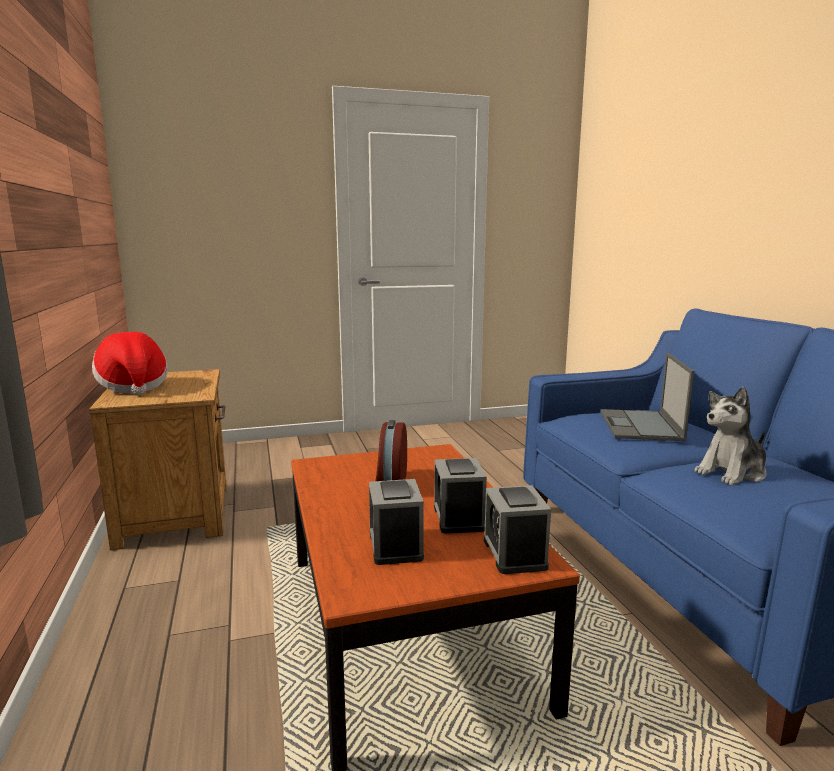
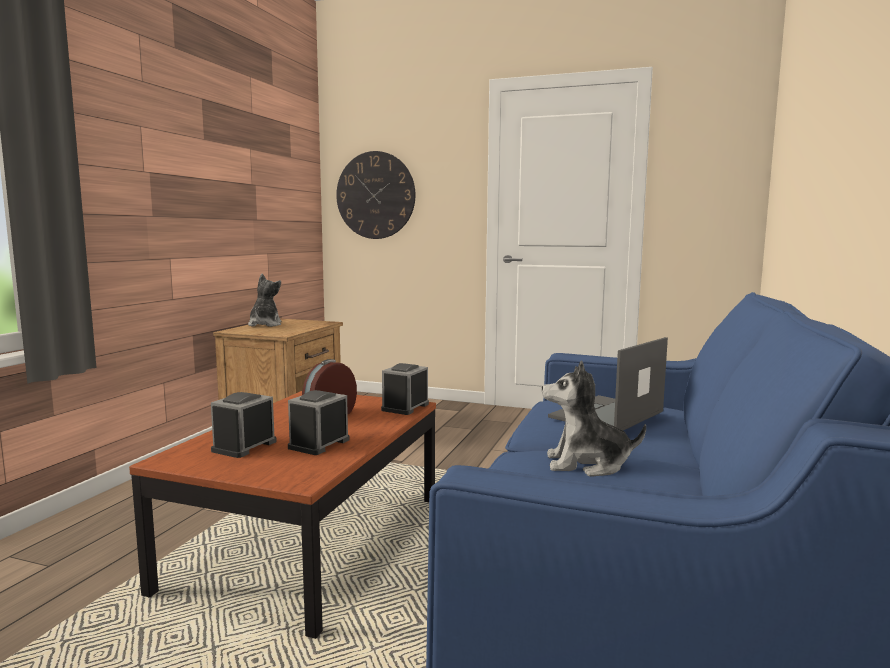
camera: 35 degrees right, 5 degrees down
hat [92,332,168,395] -> plush toy [248,274,282,327]
alarm clock [484,485,551,574] -> alarm clock moved to [381,363,429,415]
none -> wall clock [336,151,415,239]

